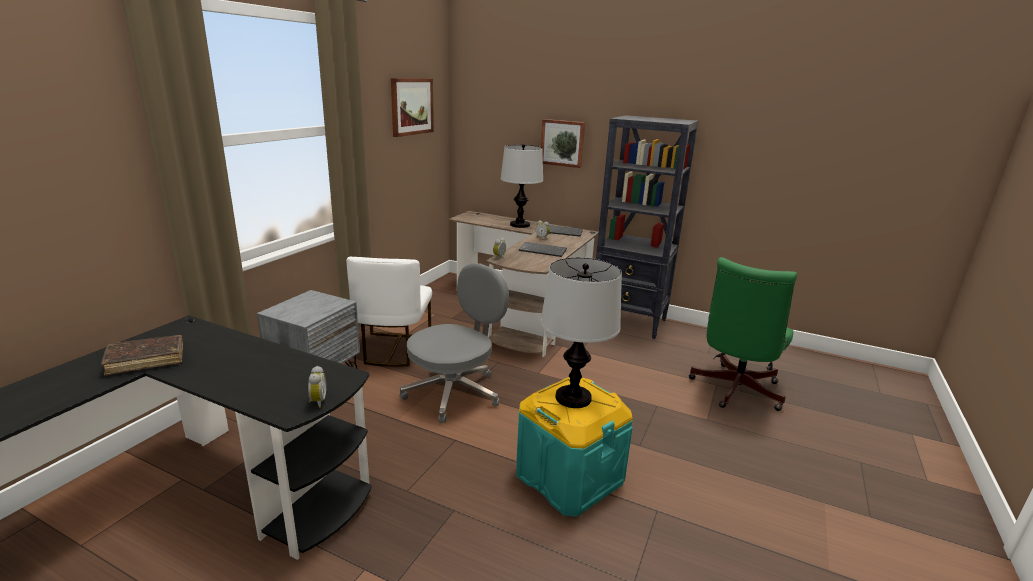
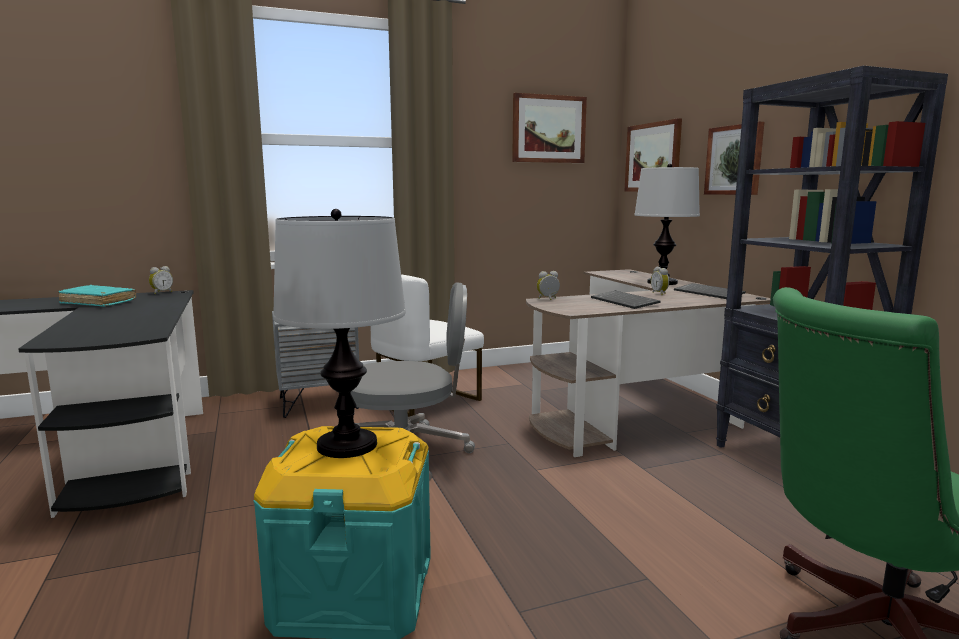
camera: 45 degrees right, 10 degrees down
brown book [101,335,183,376] -> turquoise book [58,285,136,307]
alarm clock [308,366,326,408] -> alarm clock moved to [149,266,173,294]
none -> picture [625,118,682,192]

